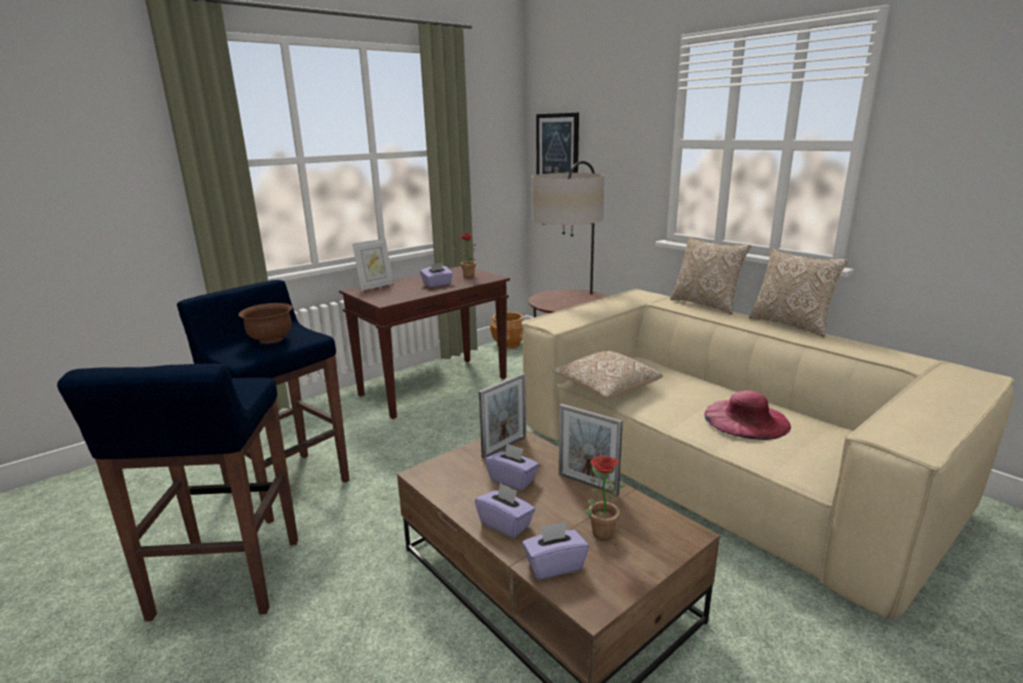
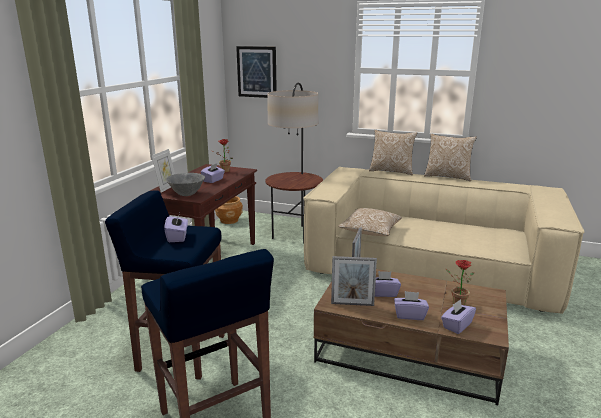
camera: 30 degrees left, 0 degrees up
brown bowl [238,303,292,344] -> purple tissue box [164,213,188,242]
picture frame [559,404,623,495] -> picture frame moved to [331,256,377,306]
pink hat [704,390,791,440] -> none
none -> grey bowl [166,173,205,196]

